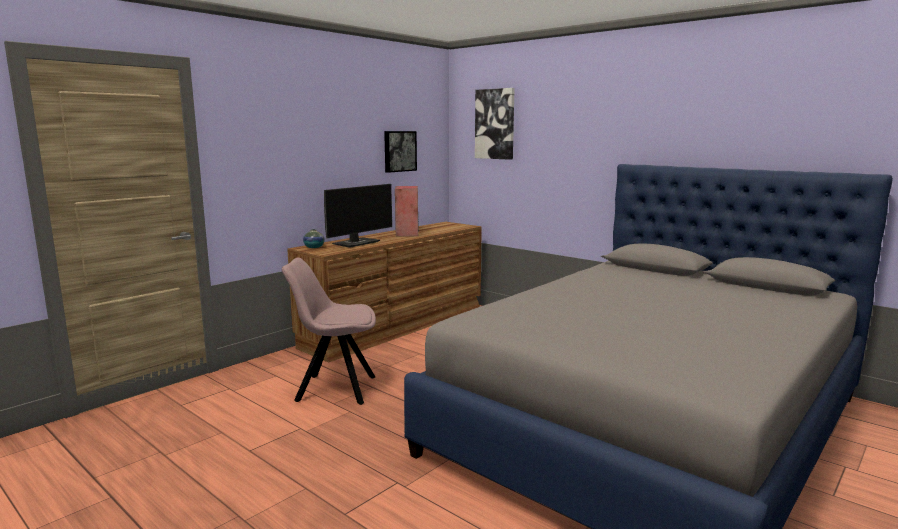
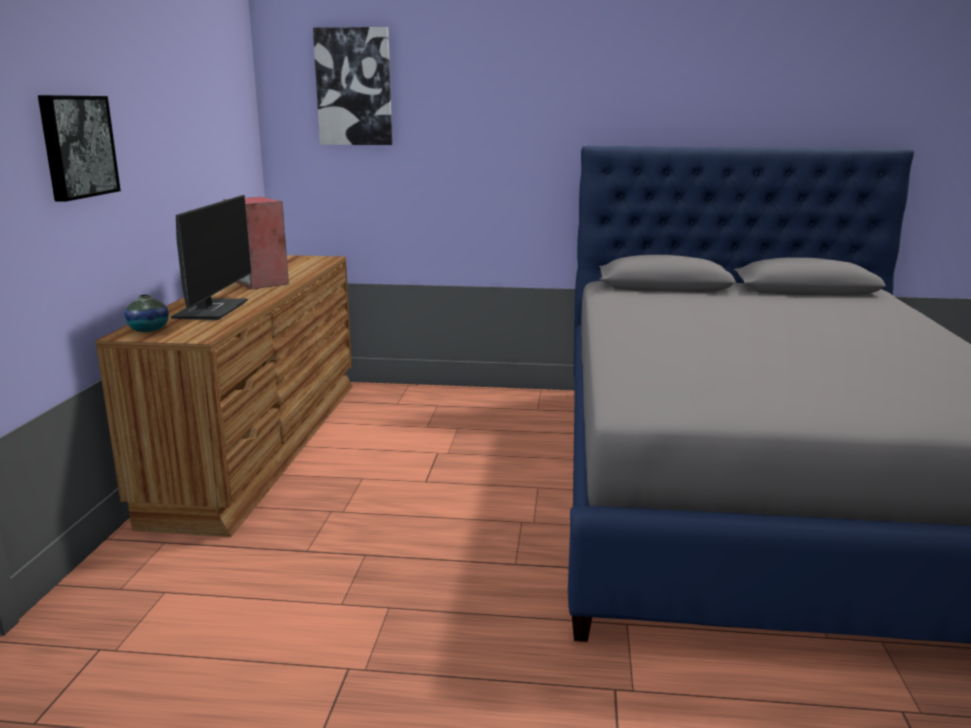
camera: 35 degrees left, 5 degrees up
pink chair [282,257,376,405] -> none
picture [384,131,417,173] -> picture moved to [38,95,121,202]

